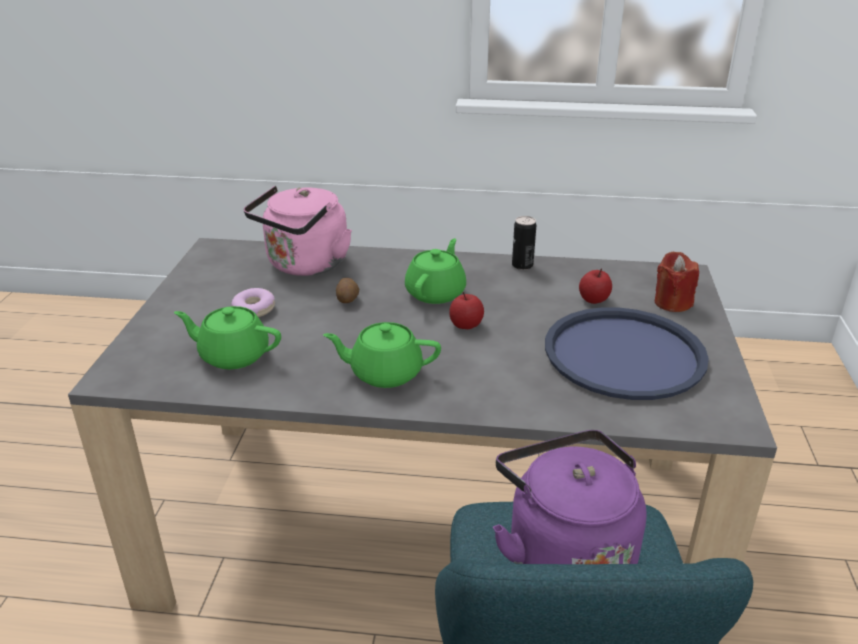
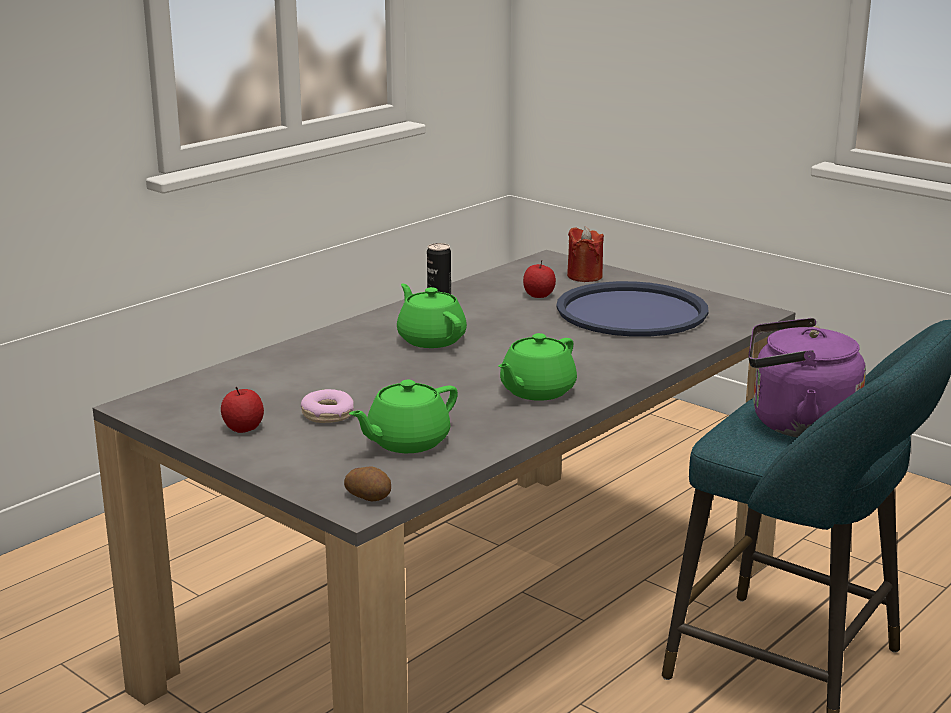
camera: 55 degrees left, 10 degrees down
pink kettle [244,186,352,276] -> none
potato [336,278,359,303] -> potato moved to [344,466,391,501]
apple [449,292,484,329] -> apple moved to [221,387,264,433]

